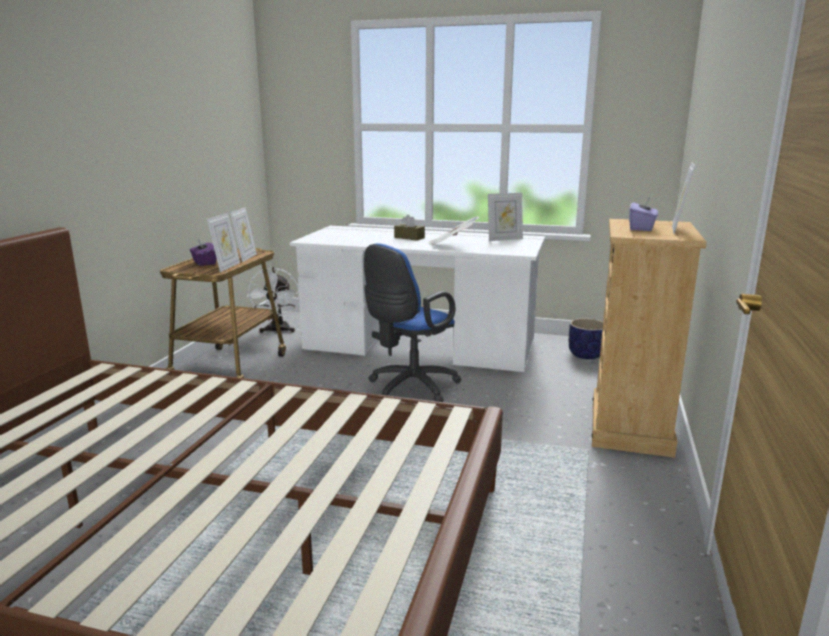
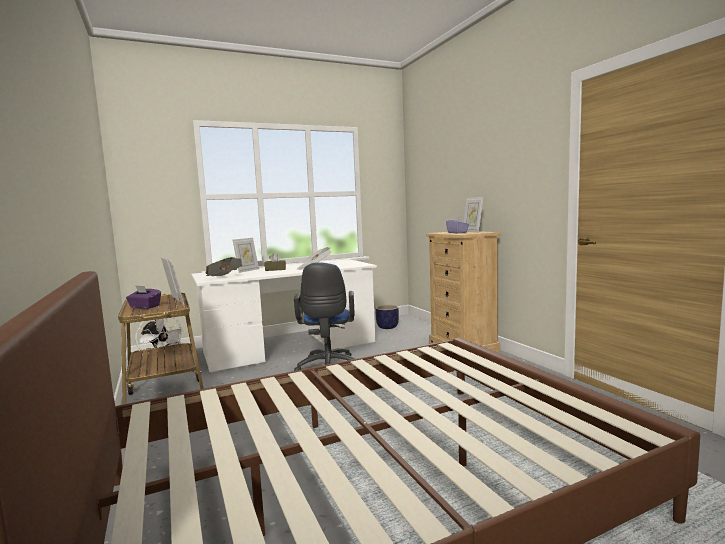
camera: 40 degrees left, 10 degrees down
picture frame [488,193,523,241] -> picture frame moved to [233,238,259,273]
none -> newspaper [206,257,242,276]

